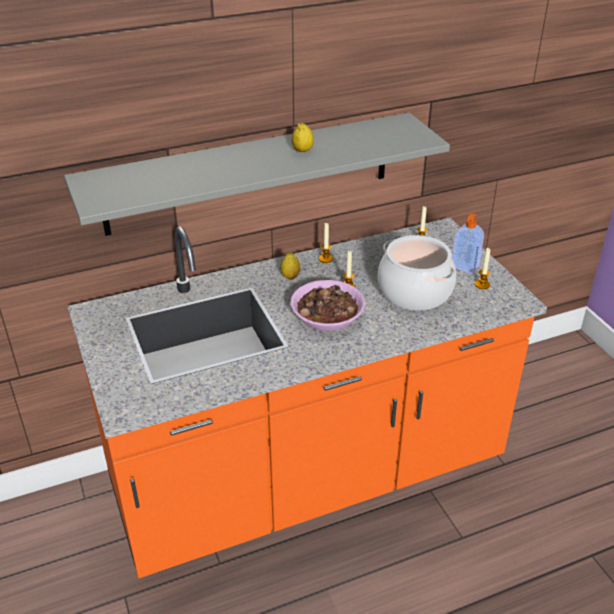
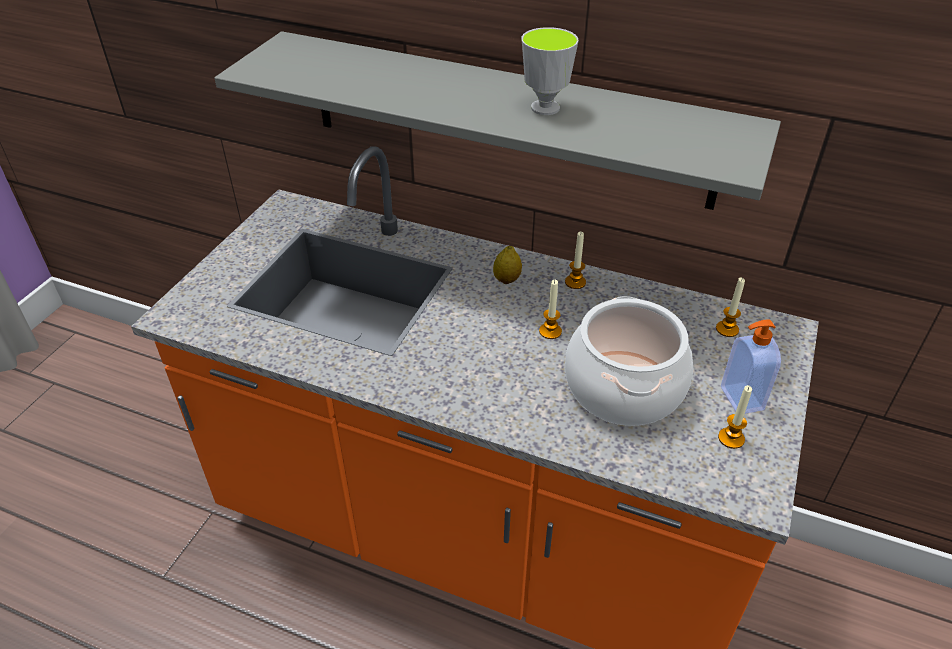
camera: 45 degrees right, 5 degrees up
bowl [290,280,365,331] -> none
lemon [292,123,314,152] -> cup [521,27,578,115]

